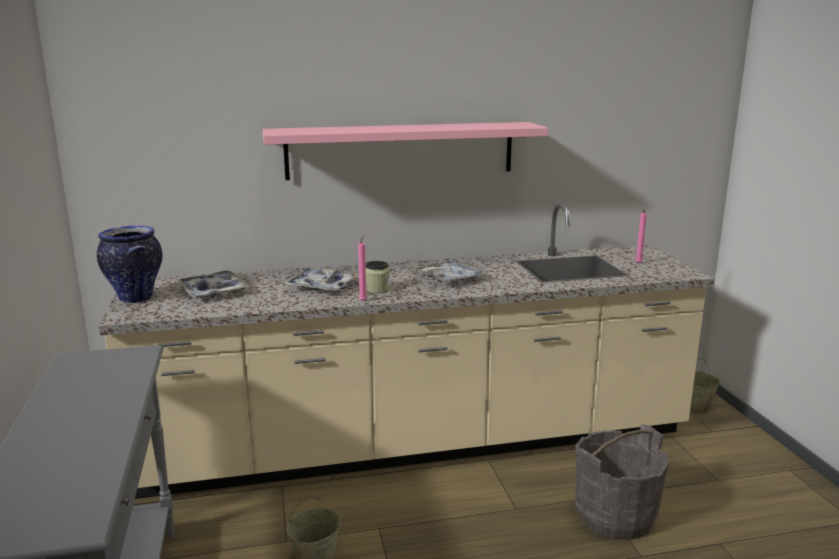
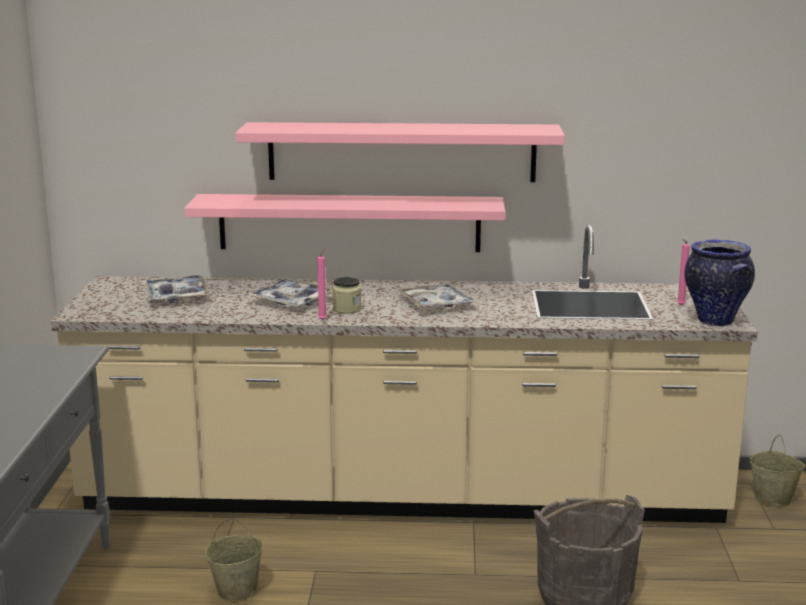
camera: 15 degrees right, 0 degrees up
vase [97,226,163,303] -> vase moved to [684,240,755,326]
none -> pink shelf [184,194,505,252]

